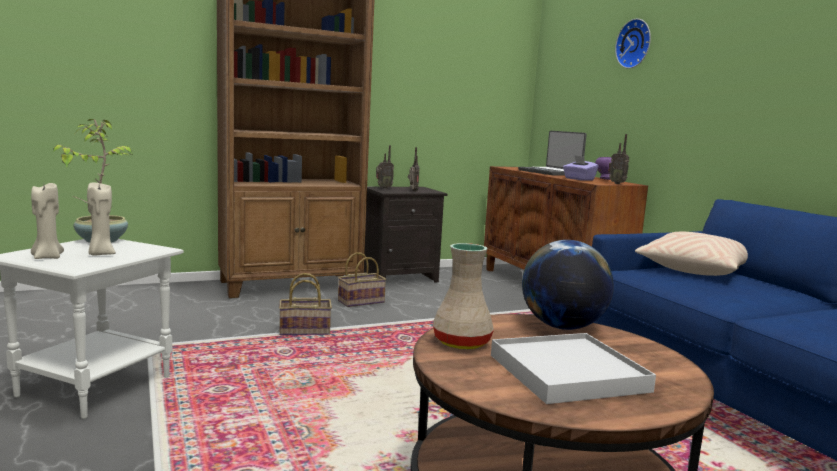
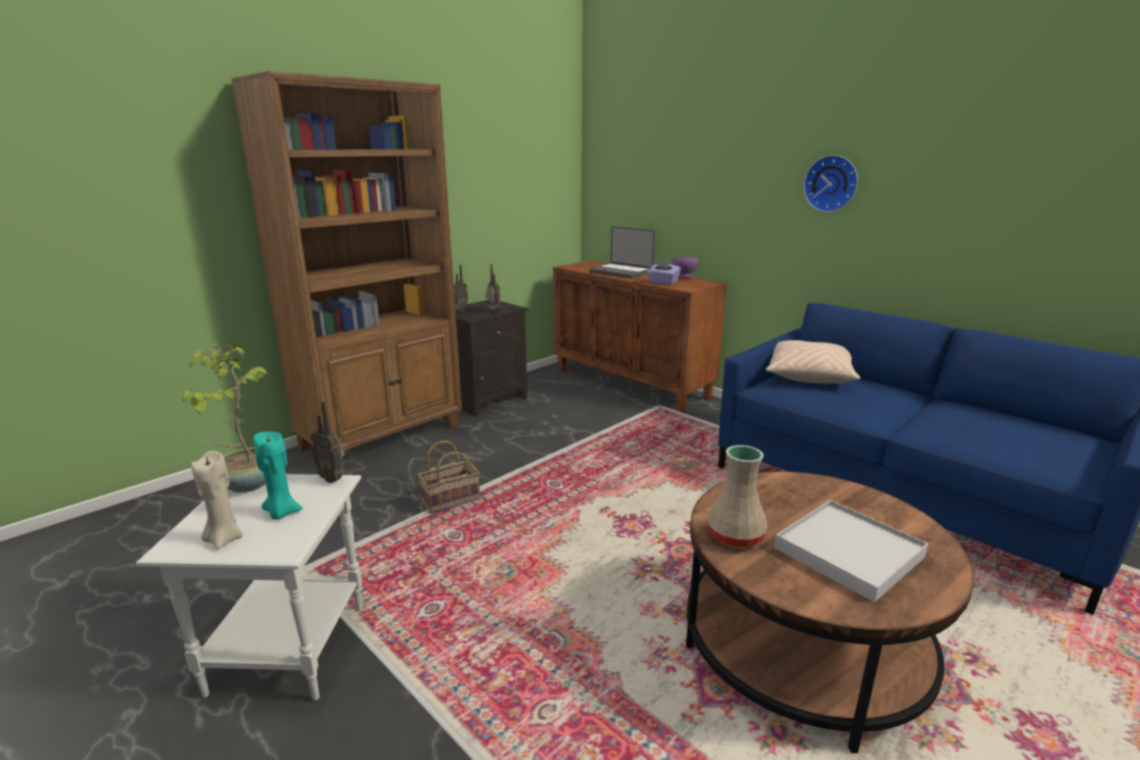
camera: 20 degrees left, 10 degrees up
beige candle [87,183,116,256] -> turquoise candle [253,432,303,520]
basket [338,252,386,307] -> none
globe [522,240,614,330] -> none
radio [608,134,629,184] -> radio moved to [310,401,345,483]
wall clock [615,19,651,69] -> wall clock moved to [803,155,858,212]

